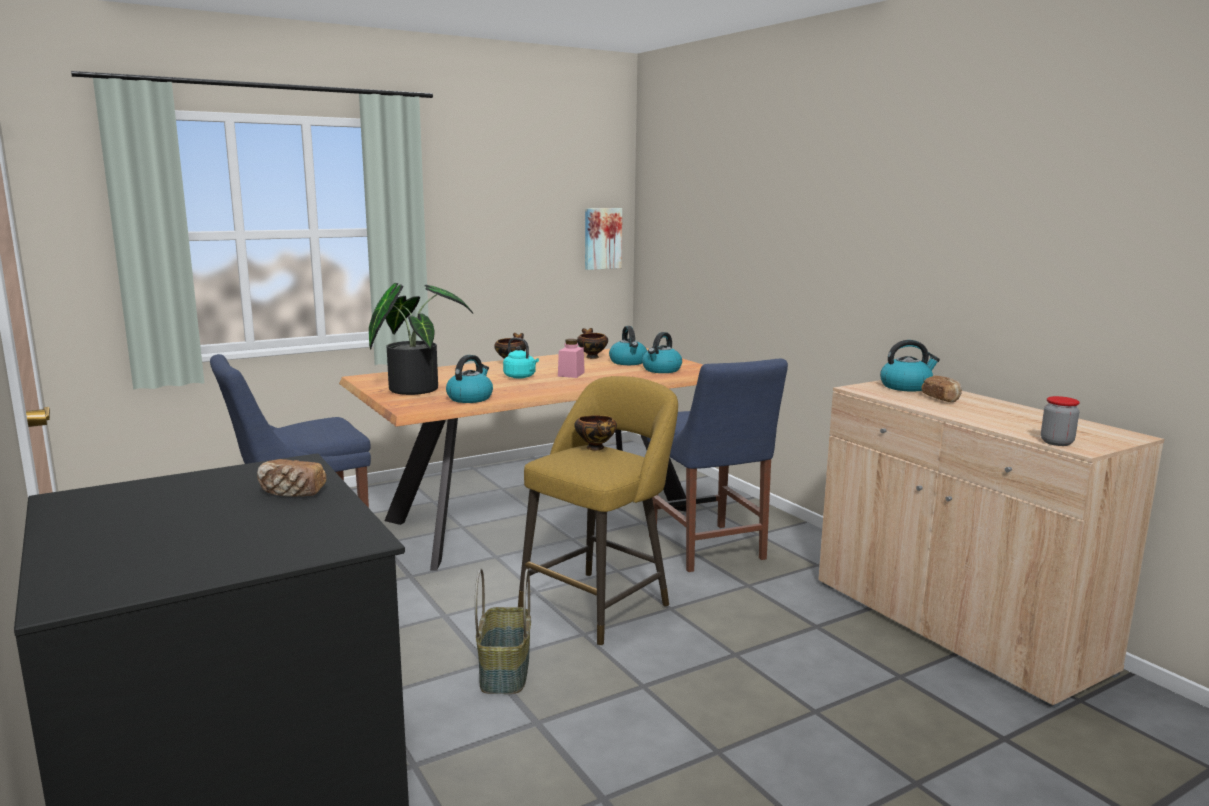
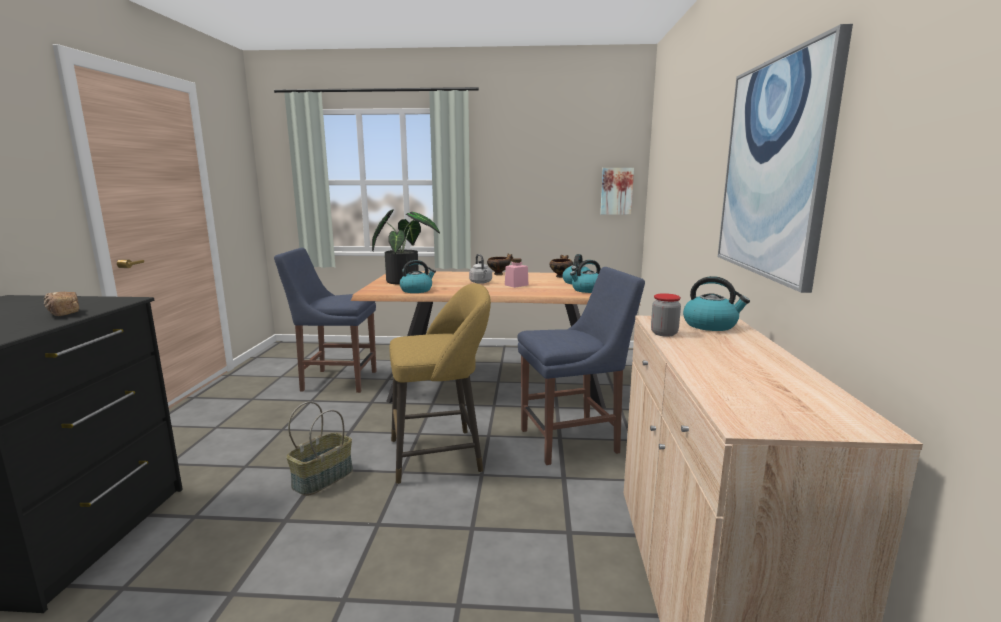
camera: 35 degrees right, 0 degrees up
turquoise kettle [503,338,539,379] -> grey kettle [469,254,492,284]
bowl [574,415,617,451] -> none
blue chair [647,359,788,572] -> blue chair turned 120 degrees counterclockwise [518,267,645,465]
bread [922,376,962,402] -> none
jar [1041,396,1080,446] -> jar moved to [651,293,681,337]
none -> picture [718,24,853,293]

